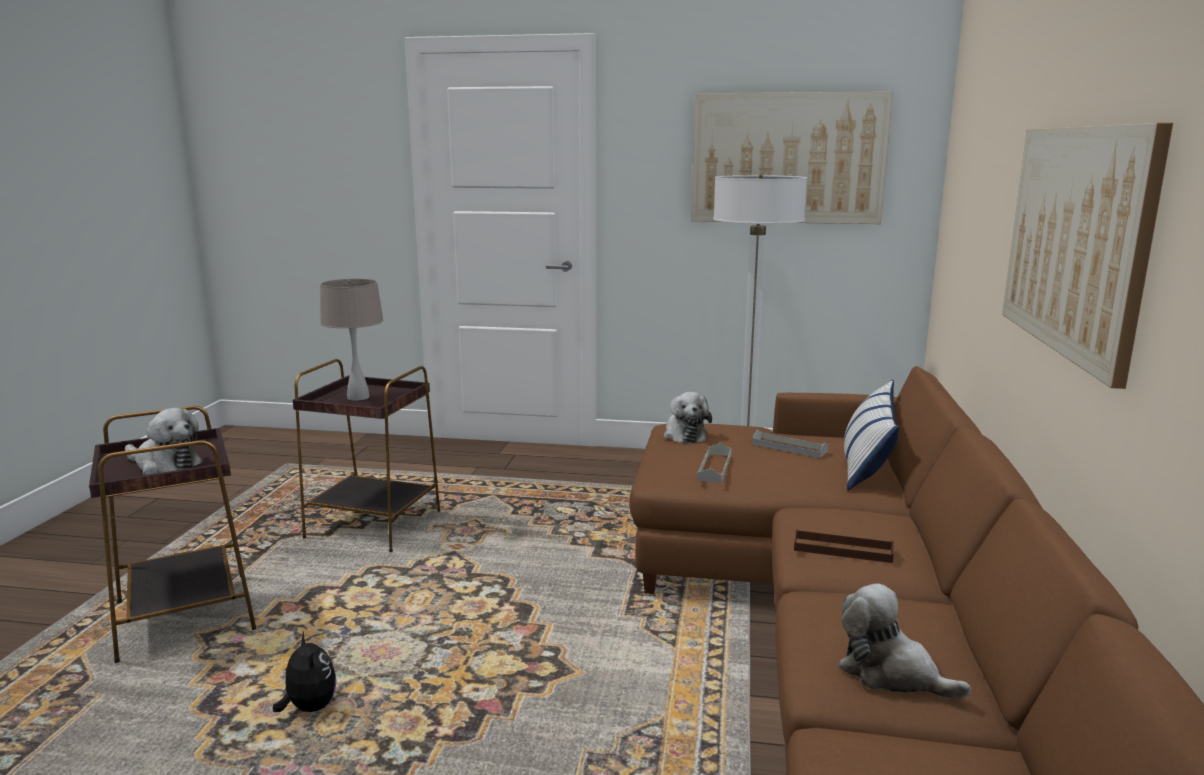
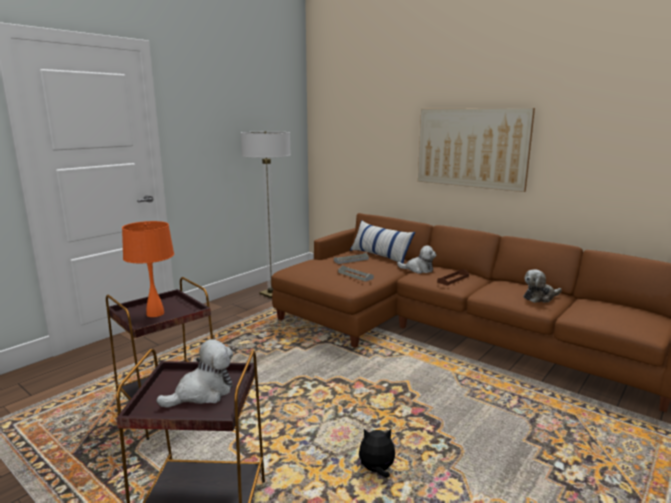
camera: 60 degrees left, 0 degrees up
beige table lamp [320,278,383,401] -> orange table lamp [122,221,174,317]
plush toy [664,392,712,443] -> plush toy moved to [397,245,436,274]
picture [691,91,893,224] -> none

